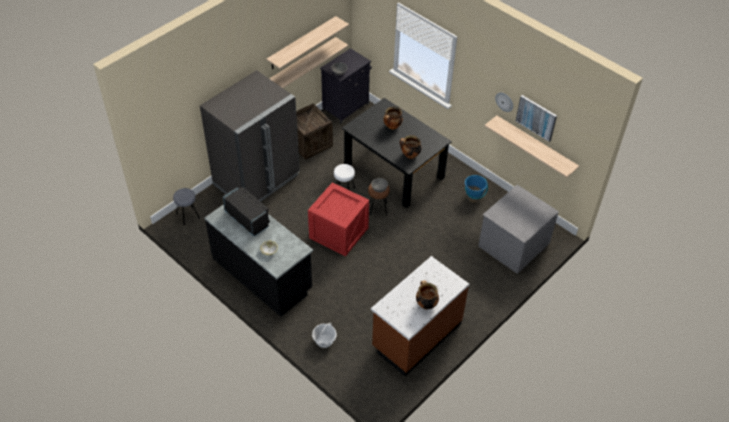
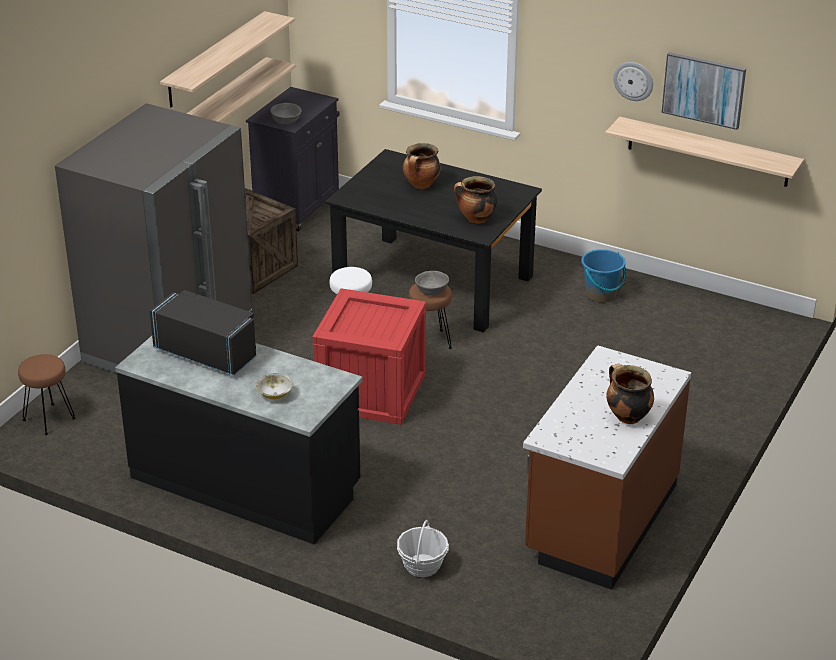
camera: 15 degrees left, 15 degrees down
grey stool [173,188,200,225] -> brown stool [18,354,76,435]
grey dresser [478,185,559,274] -> none

